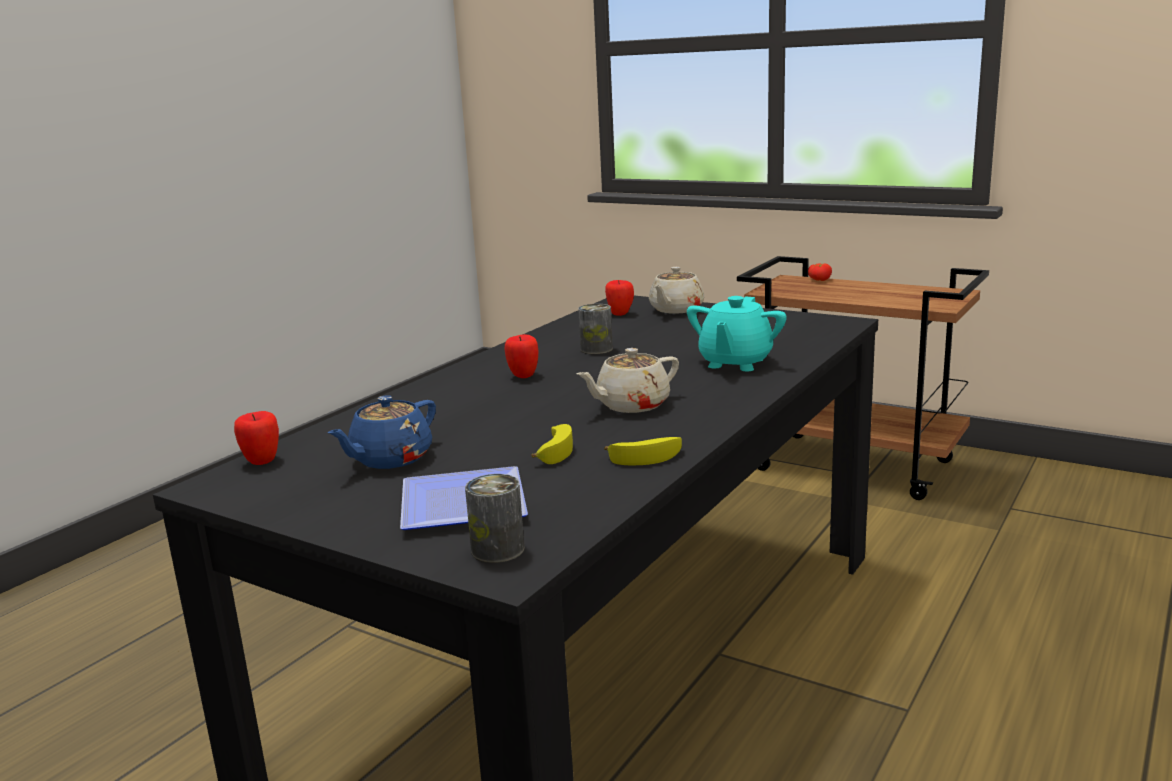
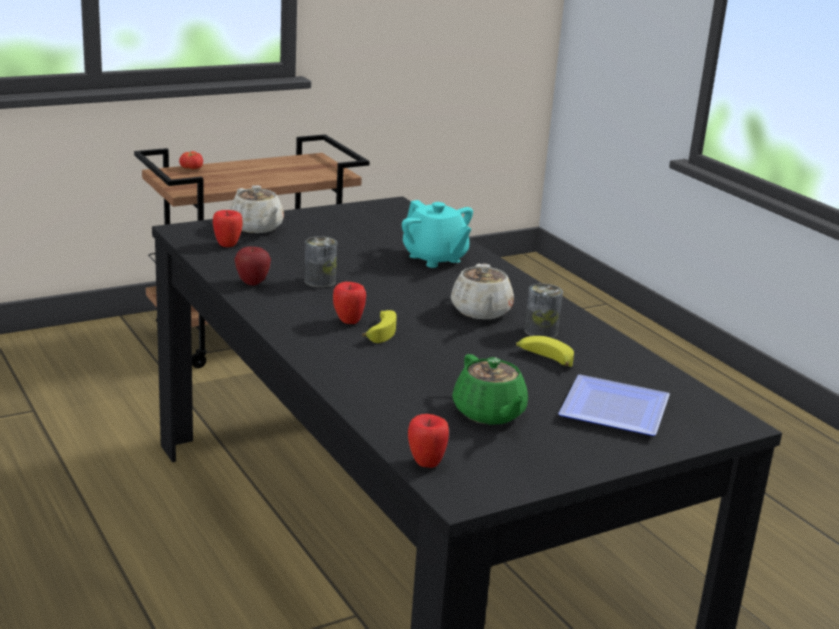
camera: 65 degrees left, 5 degrees up
blue teapot [328,395,436,469] -> green teapot [452,354,528,425]
can [465,474,525,563] -> can moved to [524,284,563,338]
banana [604,437,682,465] -> banana moved to [362,310,396,343]
none -> apple [234,246,271,286]

